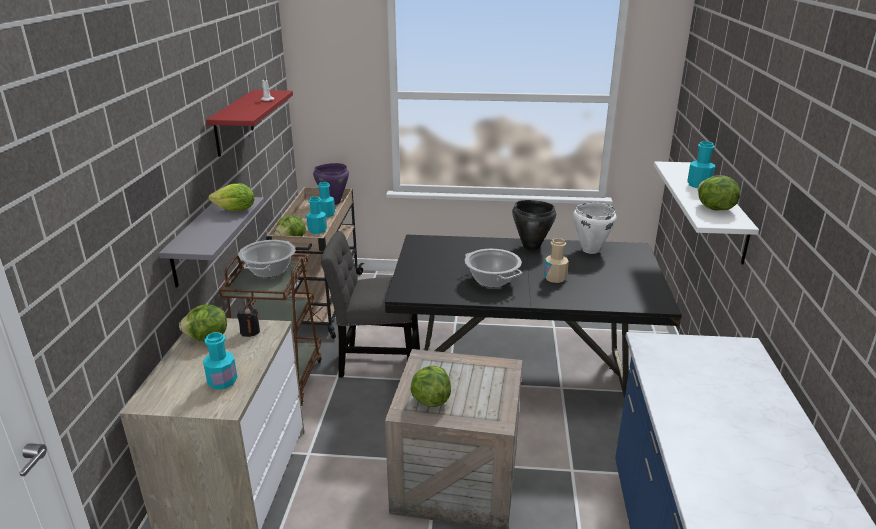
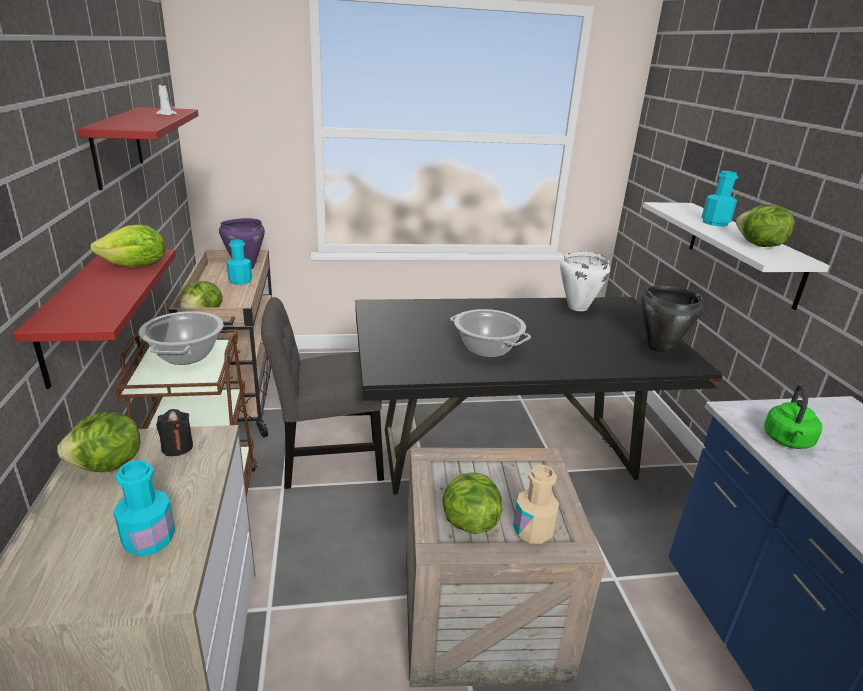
camera: 15 degrees left, 0 degrees up
grey shelf [159,197,265,287] -> red shelf [13,249,176,389]
turquoise bottle [306,196,327,234] -> none
black cooking pot [512,200,556,251] -> black cooking pot moved to [641,286,703,354]
beige bottle [544,238,569,283] -> beige bottle moved to [513,465,559,544]
none -> green kettle [764,385,822,449]

